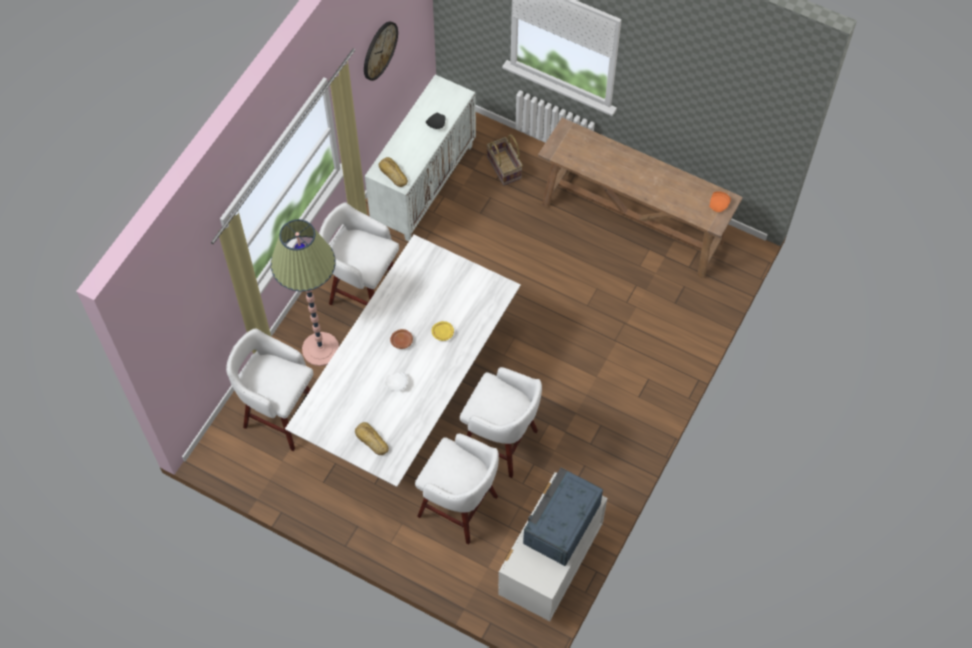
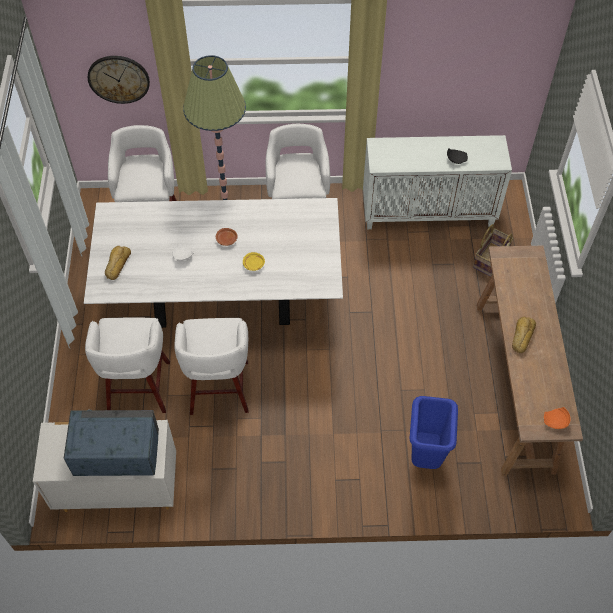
camera: 60 degrees right, 5 degrees down
wall clock [364,21,398,81] -> wall clock moved to [88,56,150,104]
bread [379,157,408,187] -> bread moved to [512,317,536,353]
none -> blue trash can [409,396,458,469]

